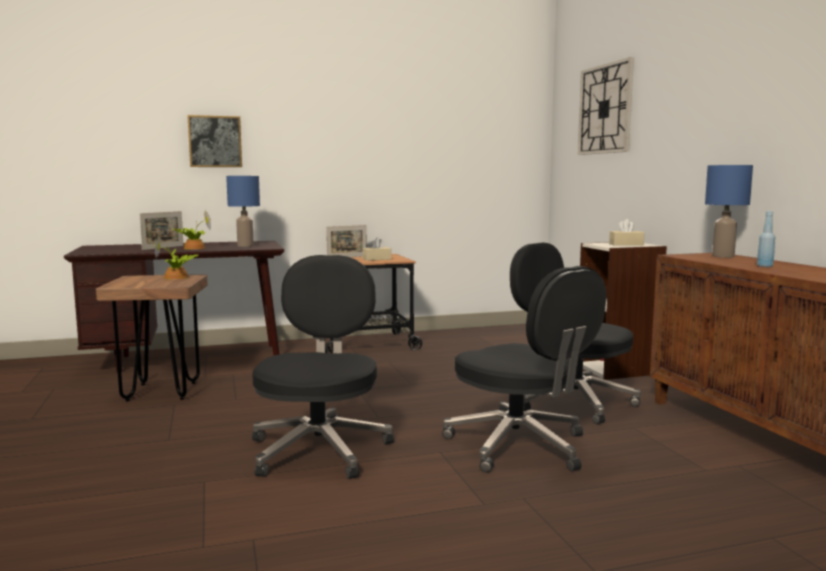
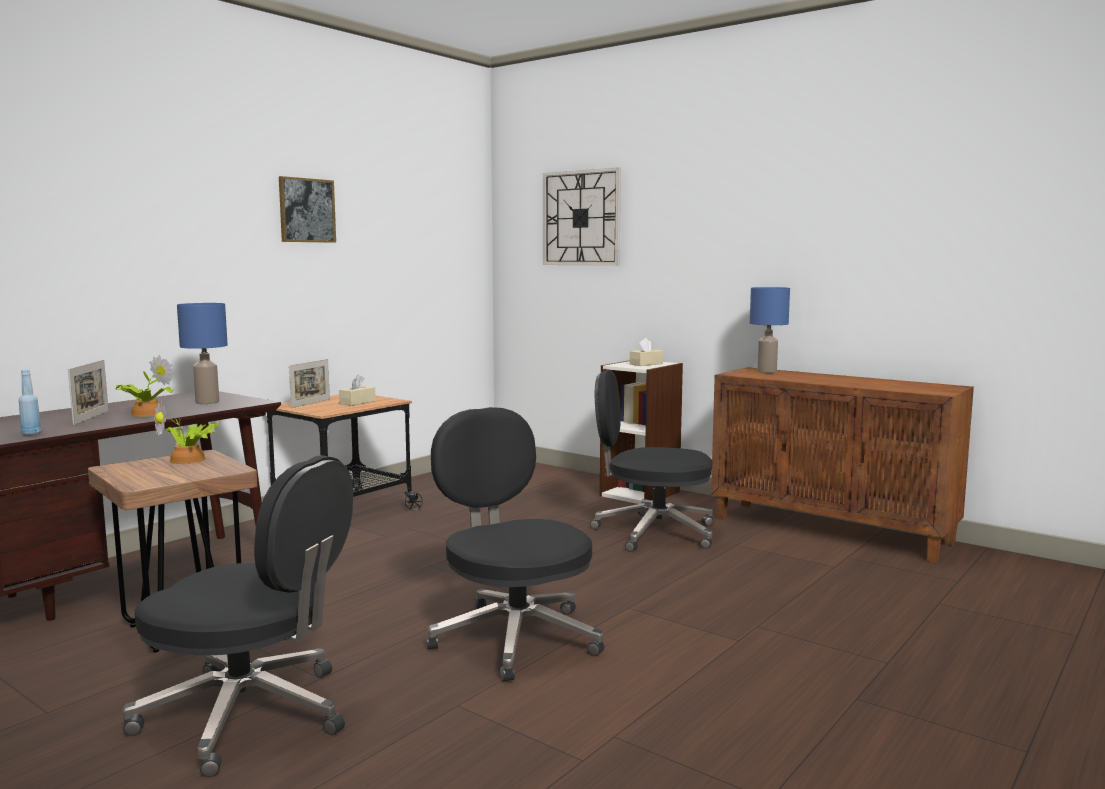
camera: 35 degrees left, 0 degrees up
picture [187,115,242,167] -> picture moved to [279,176,336,243]
black office chair [442,266,607,473] -> black office chair moved to [122,455,353,777]
blue bottle [757,211,775,267] -> blue bottle moved to [19,370,41,435]

